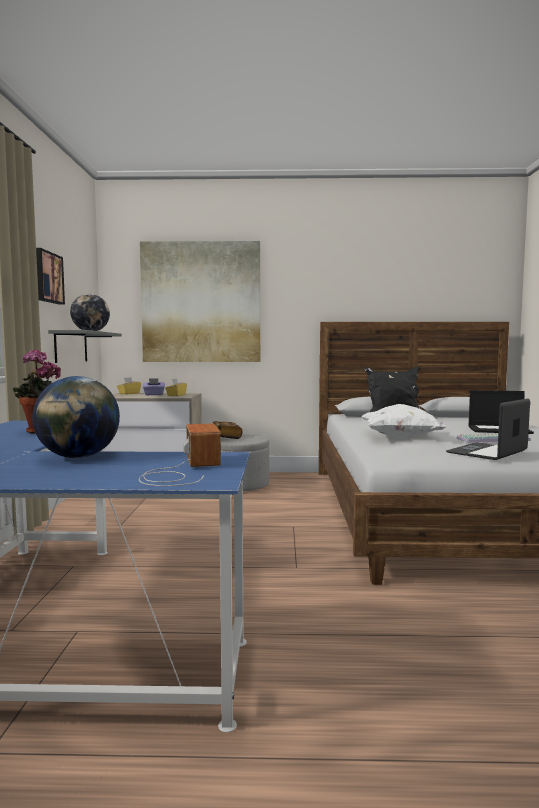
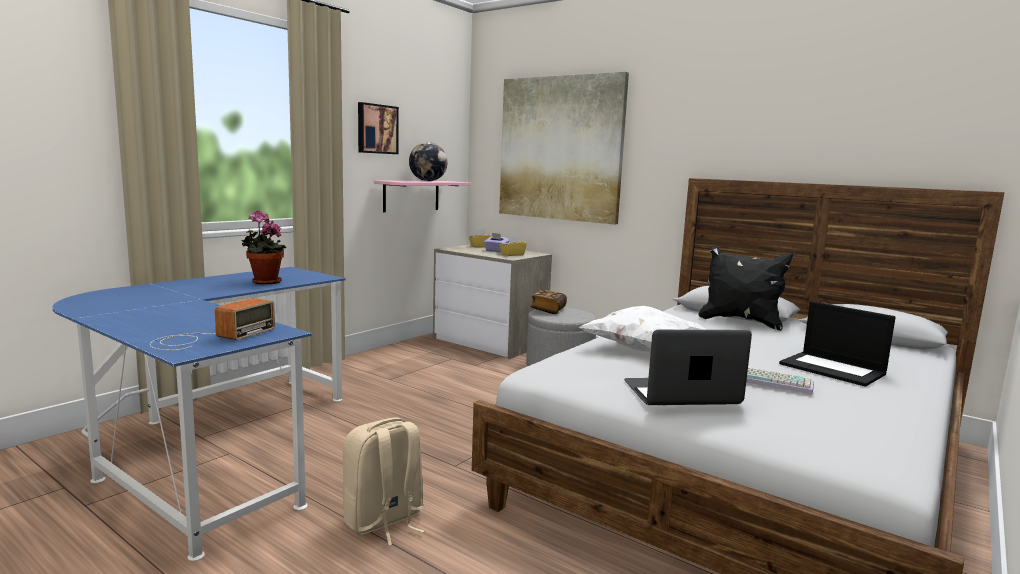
camera: 35 degrees right, 5 degrees up
globe [32,376,120,458] -> none
grey shelf [48,330,122,363] -> pink shelf [374,181,471,212]
none -> beige backpack [343,418,425,546]

